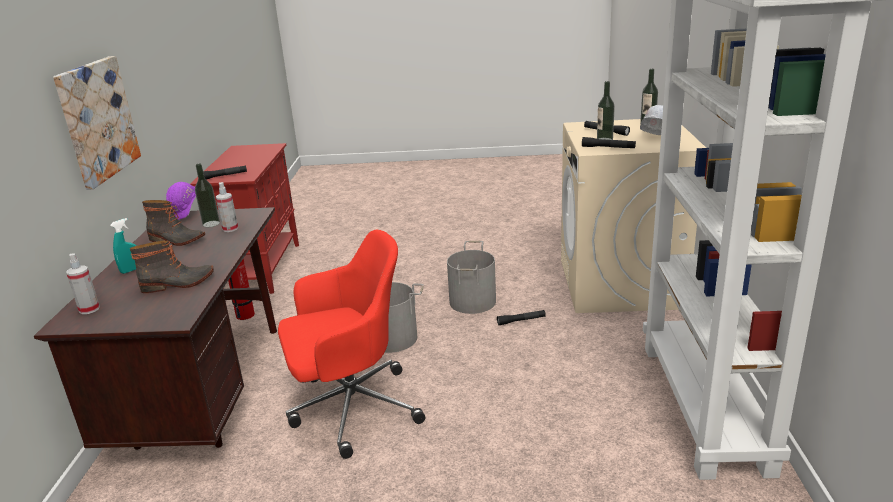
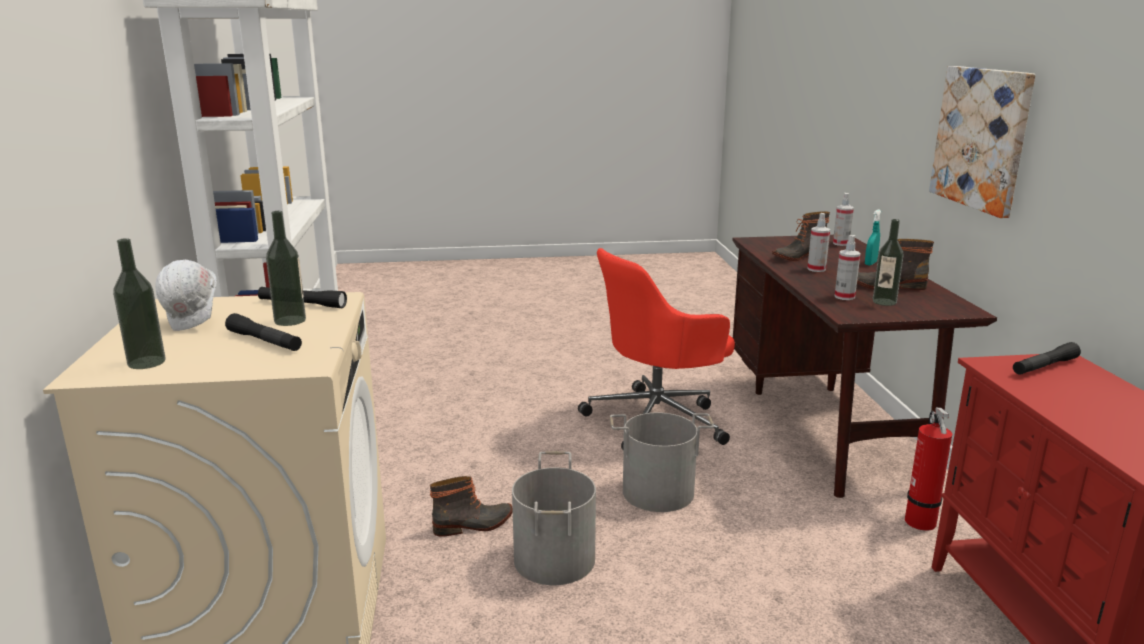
camera: 170 degrees right, 5 degrees down
purple hard hat [166,182,196,220] -> none
black flashlight [497,310,546,325] -> boot [430,476,513,537]
none -> spray bottle [807,213,830,272]

